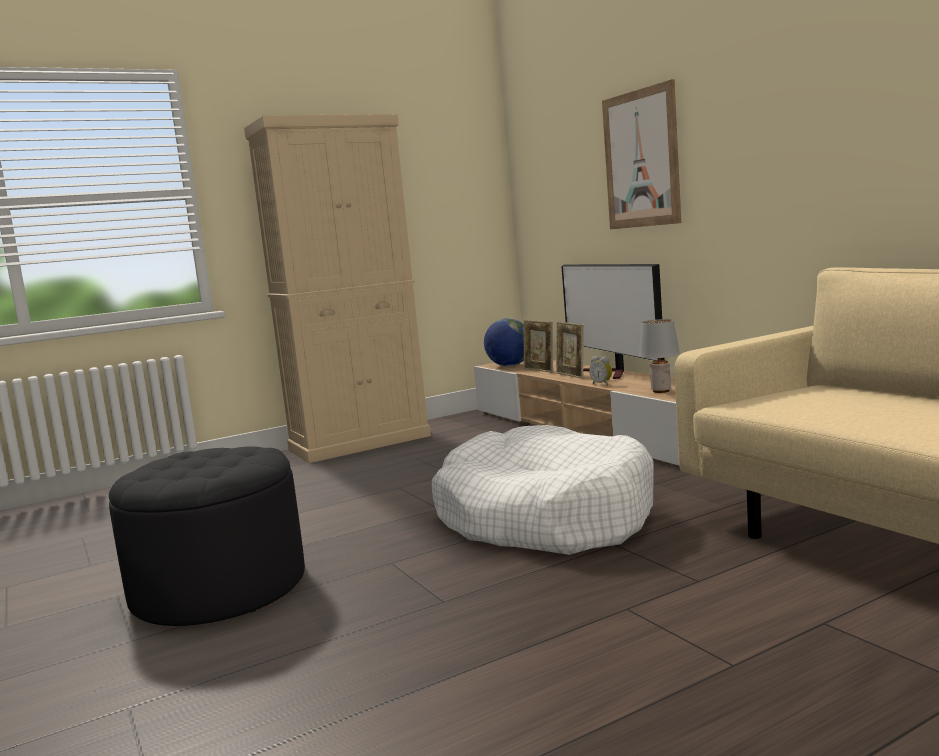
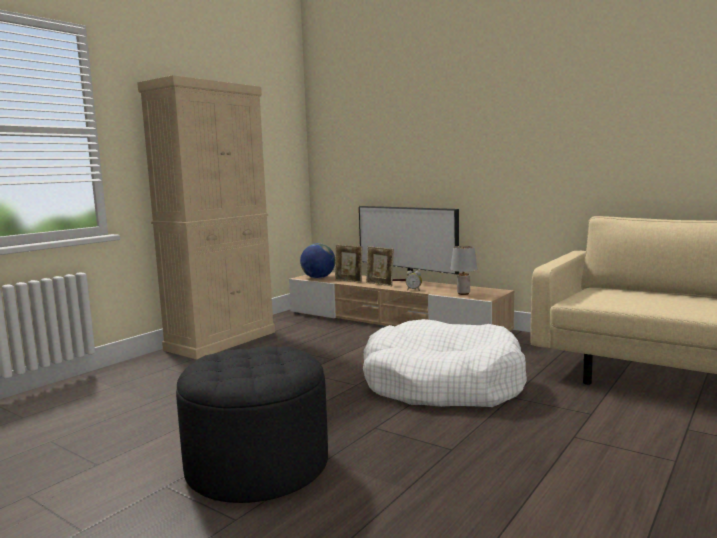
camera: 25 degrees left, 0 degrees up
picture [602,79,681,229] -> none

